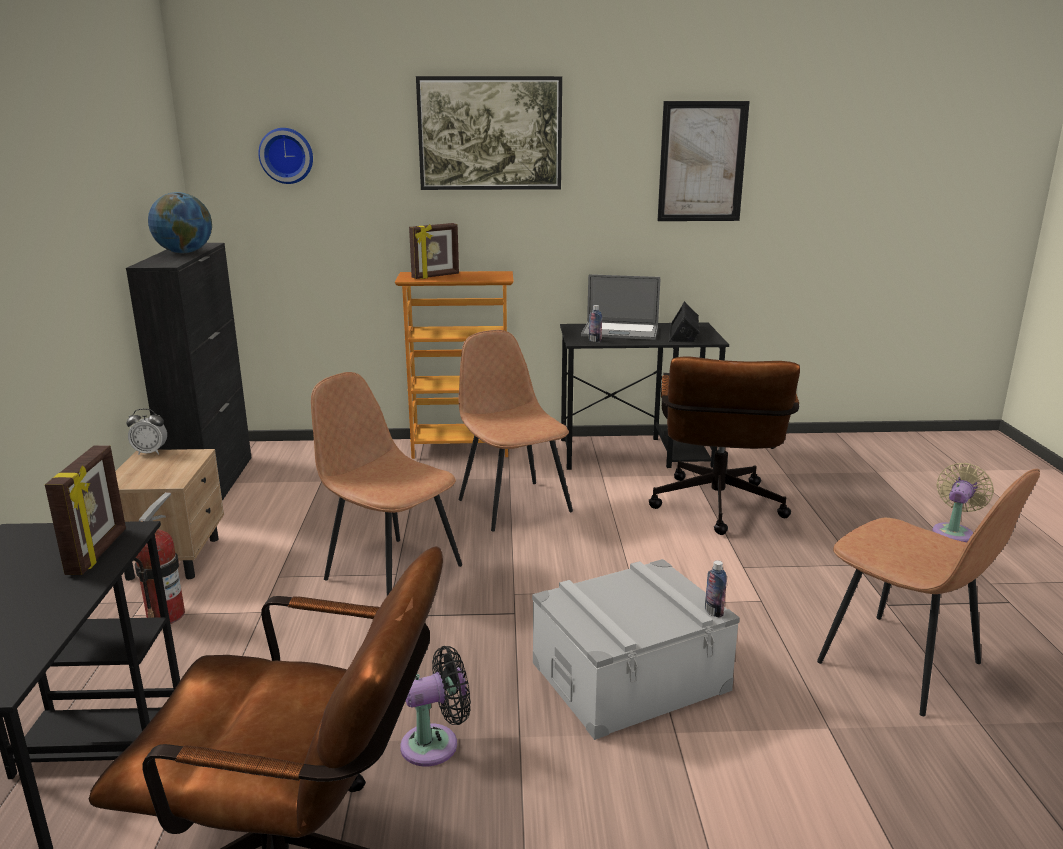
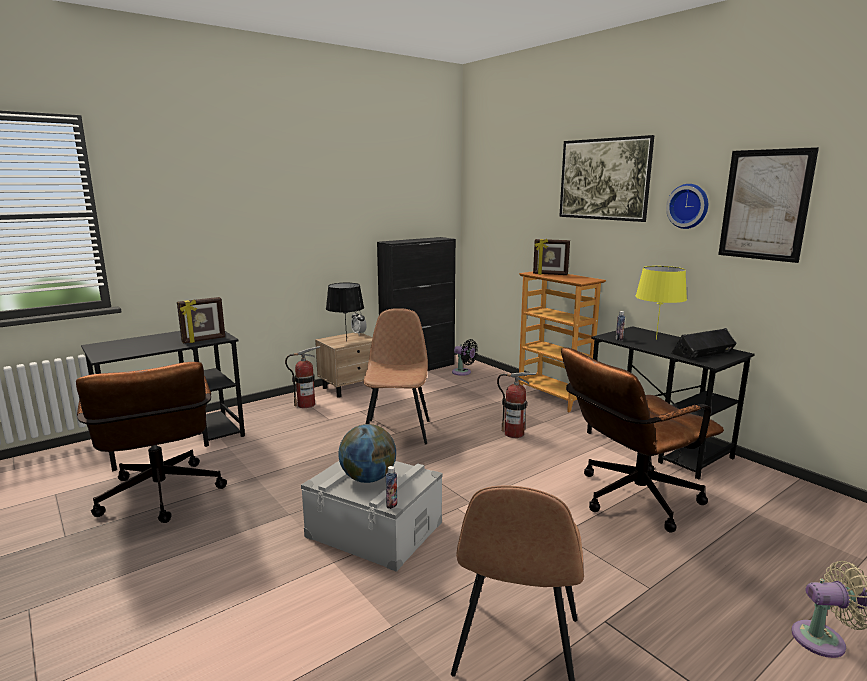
camera: 55 degrees right, 5 degrees down
globe [148,192,212,253] -> globe moved to [338,424,396,483]
wall clock [258,128,313,184] -> wall clock moved to [666,184,708,229]
black fan [400,646,471,766] -> black fan moved to [452,339,478,376]
brown chair [459,330,573,531] -> fire extinguisher [497,372,536,438]
laptop [581,274,660,340] -> yellow table lamp [635,266,687,340]
none -> black table lamp [326,283,364,342]

